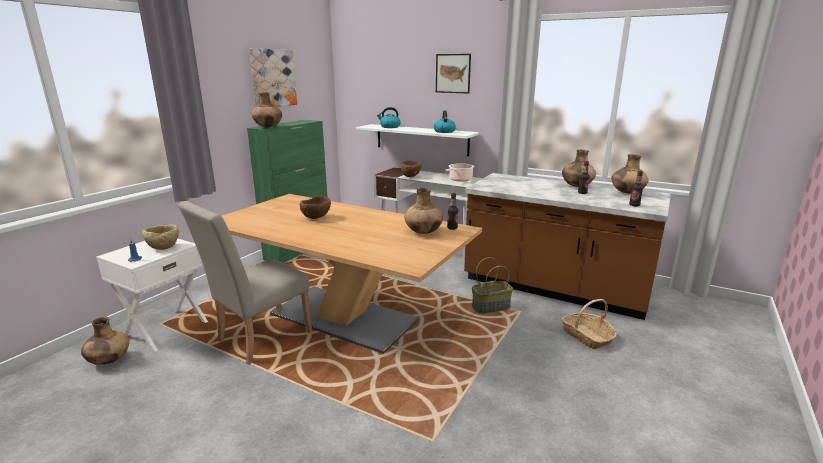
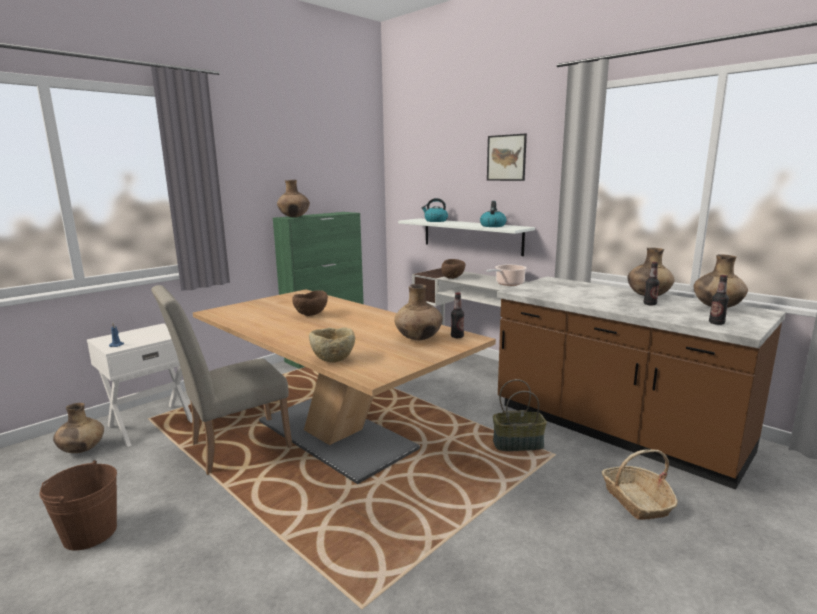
camera: 15 degrees right, 5 degrees down
beige bowl [142,224,179,250] -> beige bowl moved to [309,327,355,363]
picture [249,49,297,107] -> none
none -> brown bucket [40,460,117,550]

